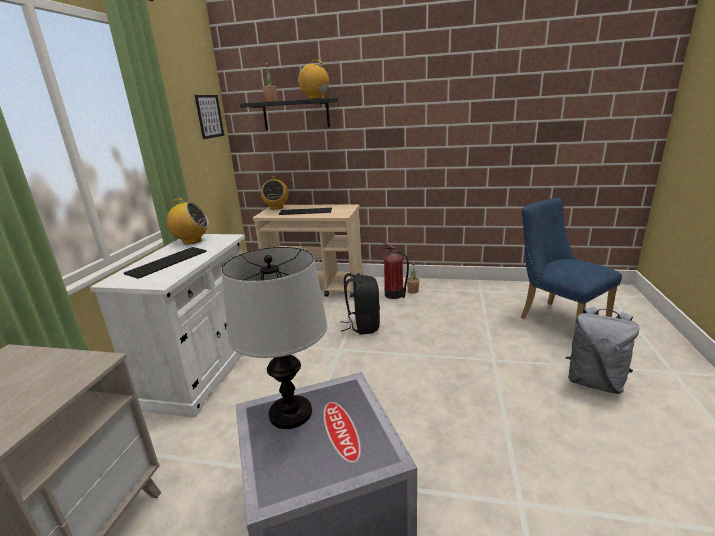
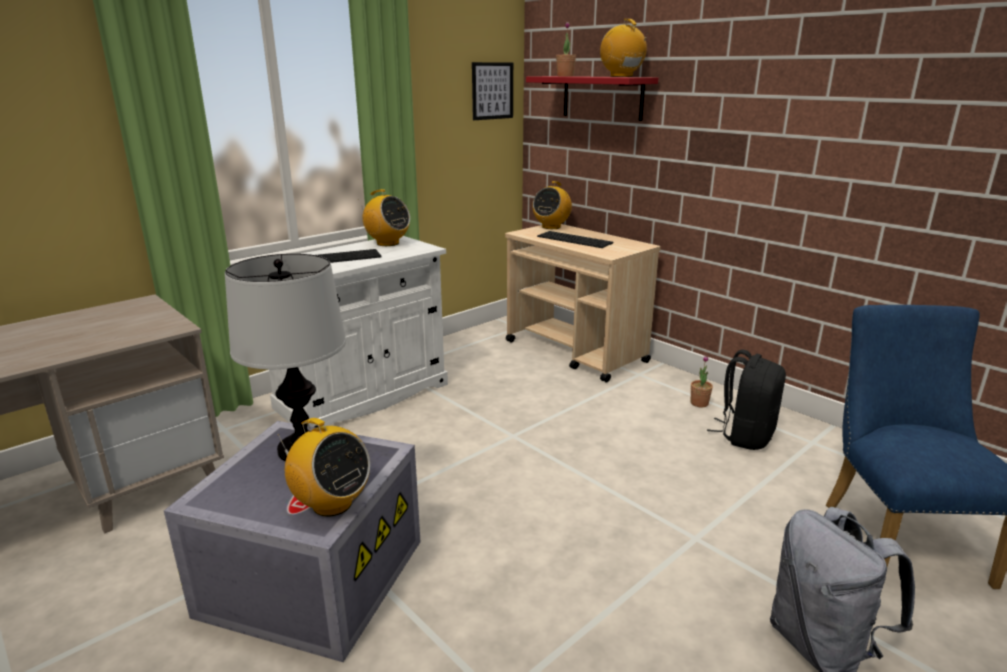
camera: 35 degrees right, 0 degrees up
black shelf [240,98,338,130] -> red shelf [526,76,658,121]
black backpack [340,273,380,335] -> black backpack moved to [707,349,786,450]
fire extinguisher [382,242,409,299] -> none
none -> radio [278,418,370,517]

